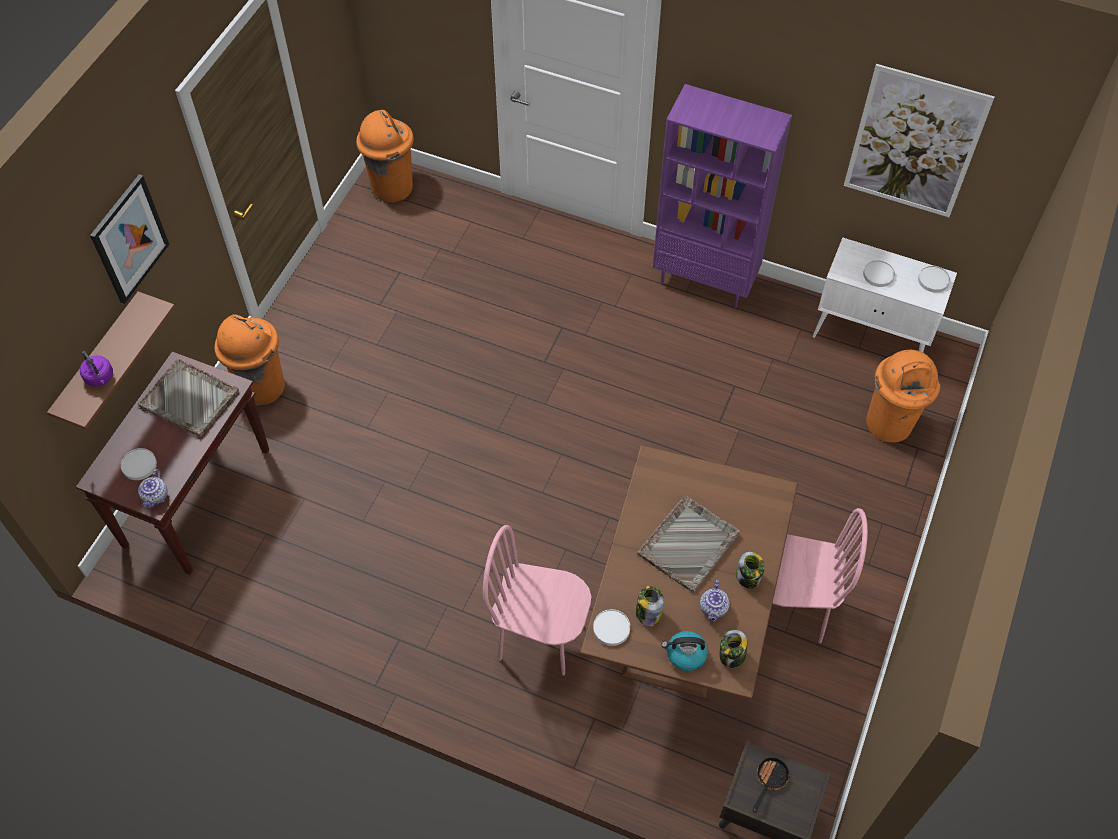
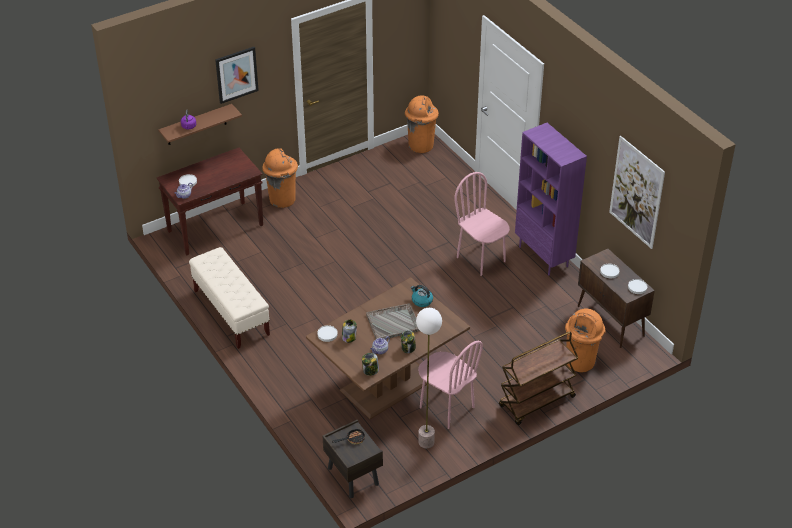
camera: 35 degrees right, 15 degrees down
grey tray [138,358,239,437] -> none
pink chair [483,525,592,676] -> pink chair moved to [454,172,510,276]
kettle [661,631,708,671] -> kettle moved to [411,285,433,307]
white cabinet [813,237,957,352] -> brown cabinet [577,249,655,348]
none -> beige bench [189,247,270,349]
none -> floor lamp [416,308,442,448]
none -> brown cart [499,331,578,425]

